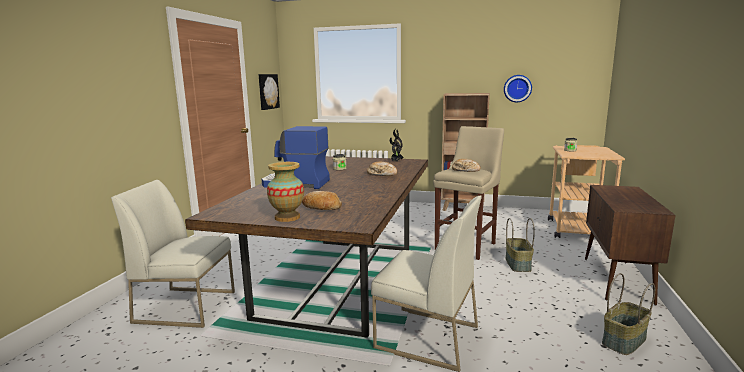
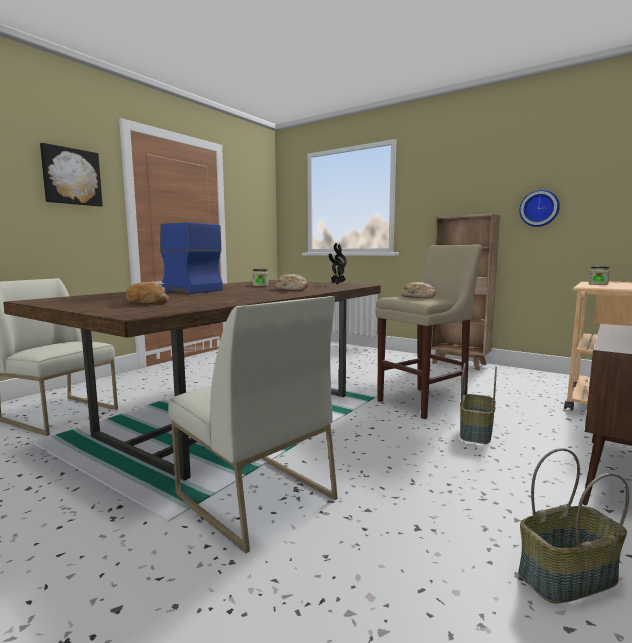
camera: 20 degrees right, 5 degrees down
picture [259,74,280,110] -> picture moved to [40,143,103,207]
vase [267,162,304,222] -> none

